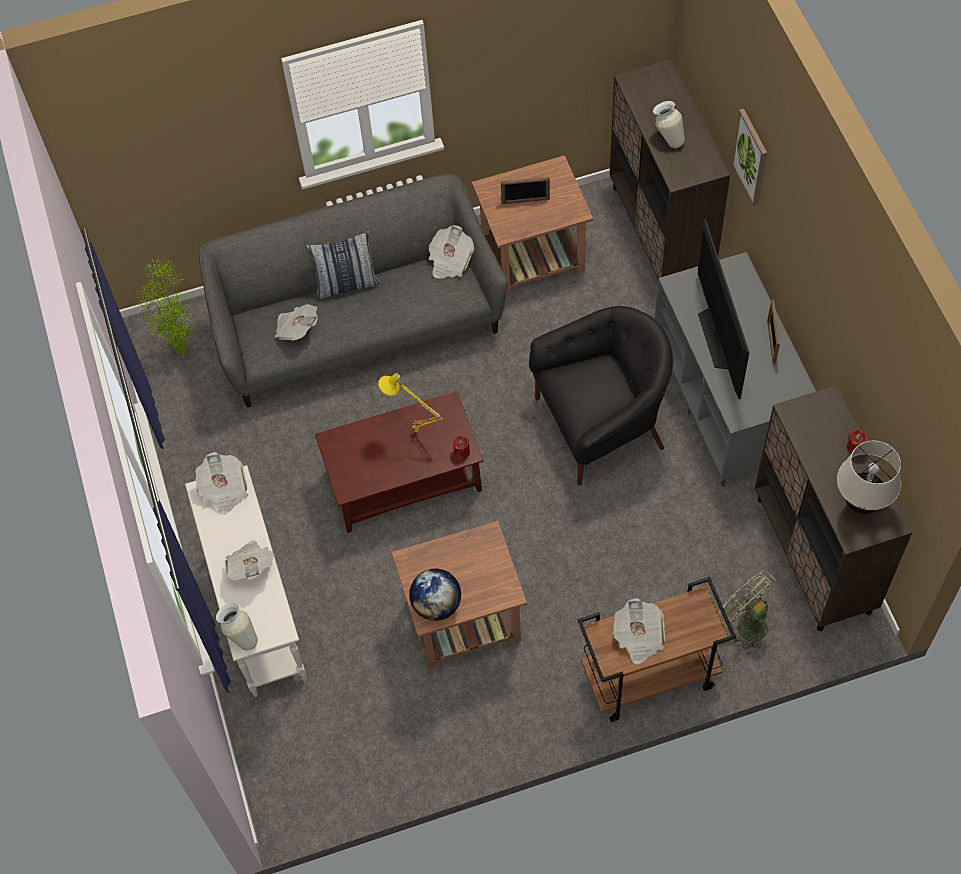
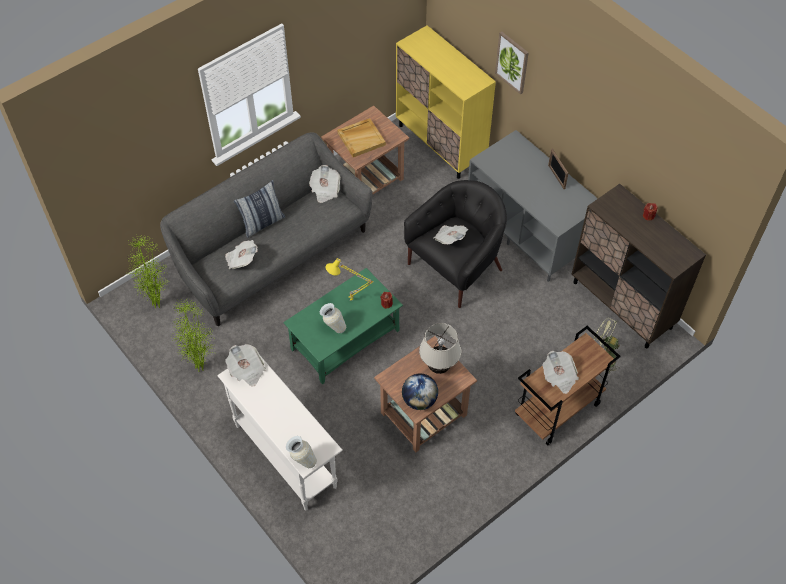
camera: 25 degrees left, 5 degrees down
newspaper [225,540,275,580] -> newspaper moved to [433,225,468,244]
brown coffee table [315,391,483,533] -> green coffee table [283,268,403,385]
picture frame [501,177,550,204] -> beige tray [338,118,386,157]
brown cabinet [610,60,730,279] -> yellow cabinet [396,25,496,179]
vase [653,101,685,148] -> vase moved to [320,303,346,333]
television [698,219,750,399] -> none
beige table lamp [837,441,901,514] -> beige table lamp moved to [419,323,461,374]
none -> potted plant [172,299,214,371]

